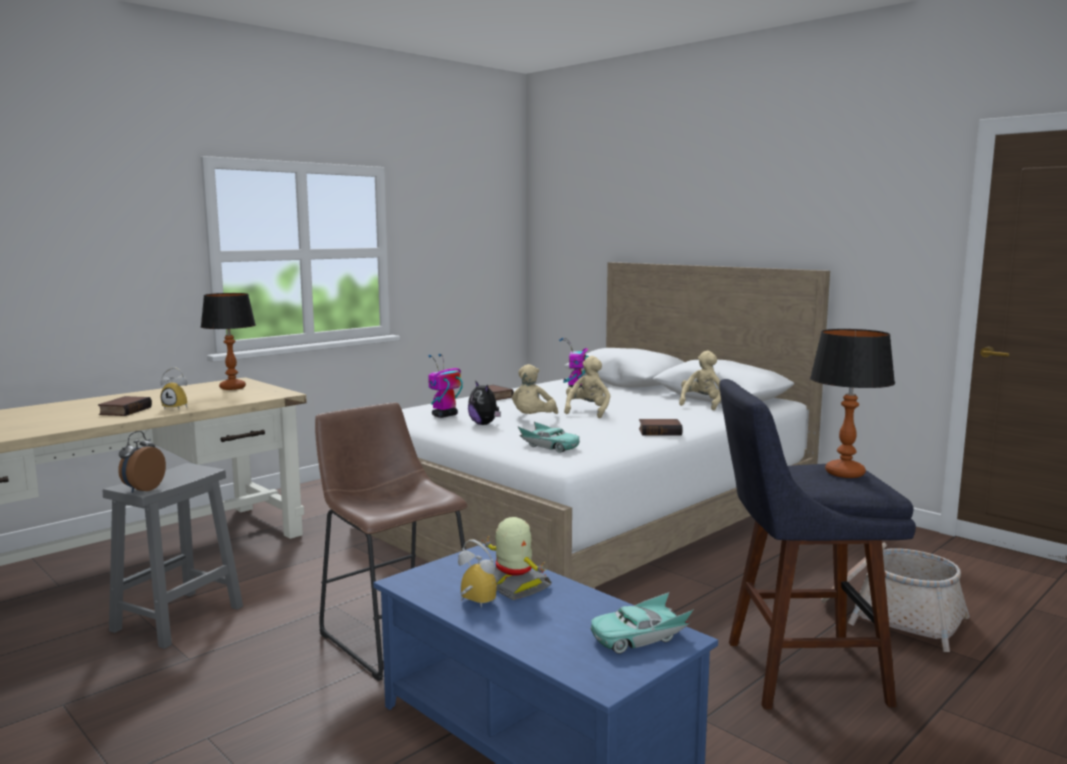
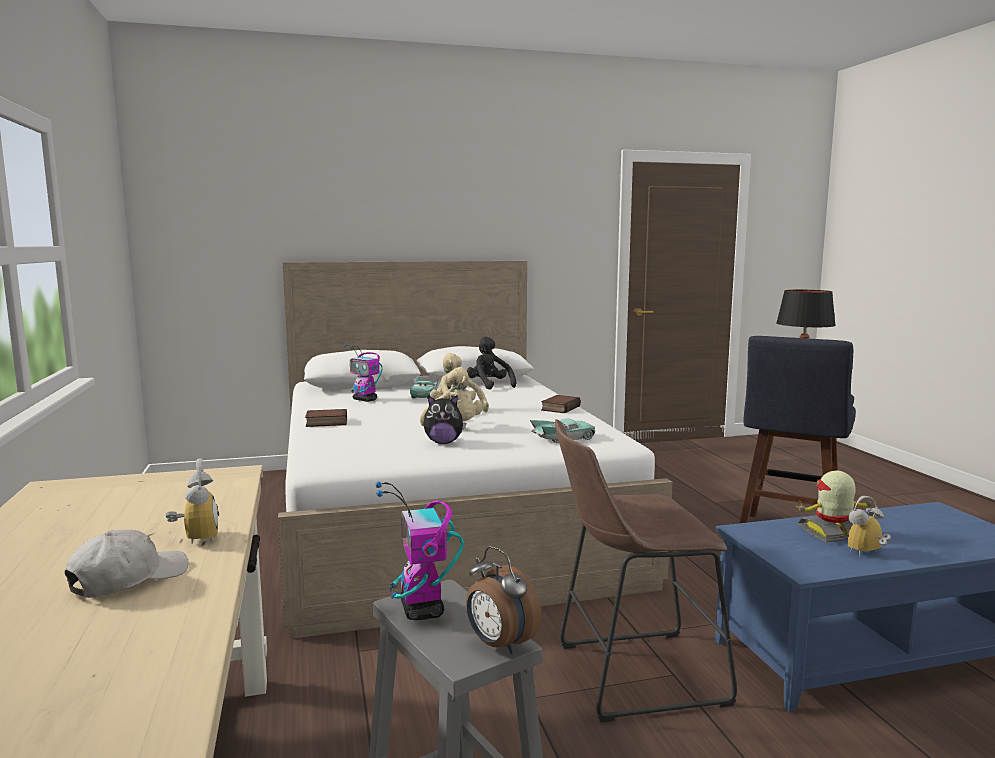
camera: 60 degrees left, 0 degrees up
book [98,396,152,416] -> white cap [65,529,189,598]
alarm clock [160,367,187,409] -> alarm clock turned 60 degrees counterclockwise [166,459,219,544]
table lamp [201,293,256,390] -> none
toy robot [428,354,463,418] -> toy robot moved to [375,481,464,620]
turquoise toy car [590,592,694,654] -> turquoise toy car moved to [410,377,439,399]
beige plush toy [679,351,721,410] -> black plush toy [467,336,516,389]
basket [821,543,970,652] -> none

